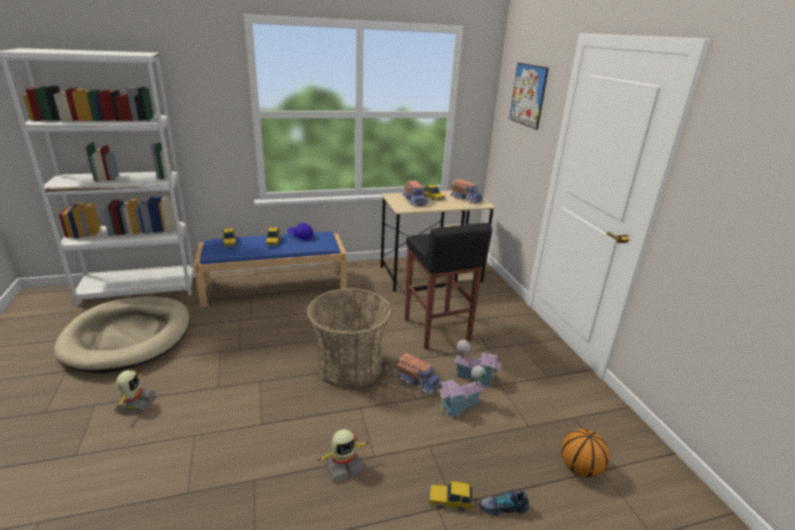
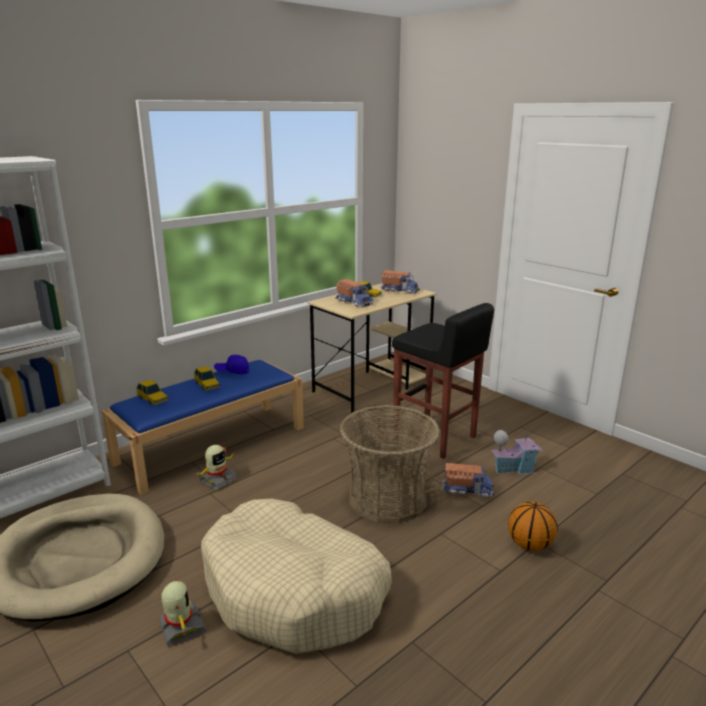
camera: 25 degrees left, 5 degrees down
toy robot [314,429,371,482] -> toy robot moved to [196,445,238,490]
toy car [429,481,473,512] -> none
toy house [437,365,486,417] -> none
shoe [479,489,529,515] -> none
picture [509,63,549,130] -> none
basketball [561,429,610,477] -> basketball moved to [508,501,558,551]
none -> beige dog bed [201,498,392,654]

